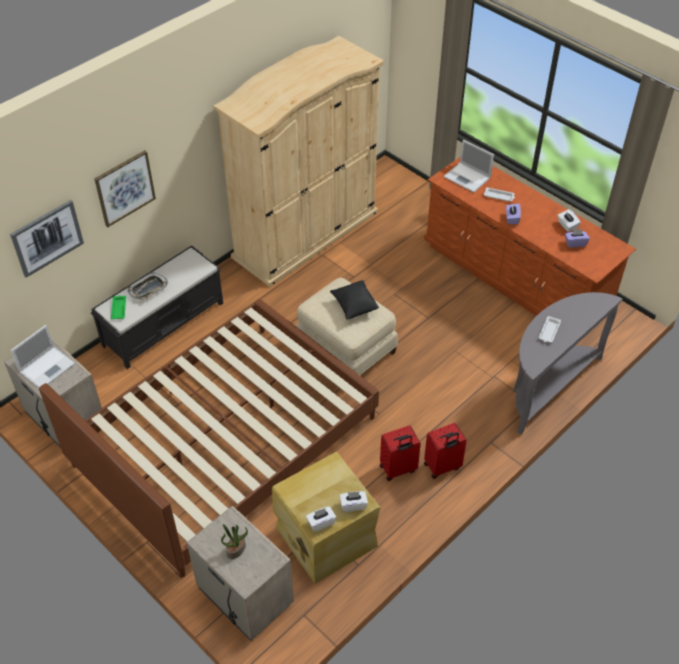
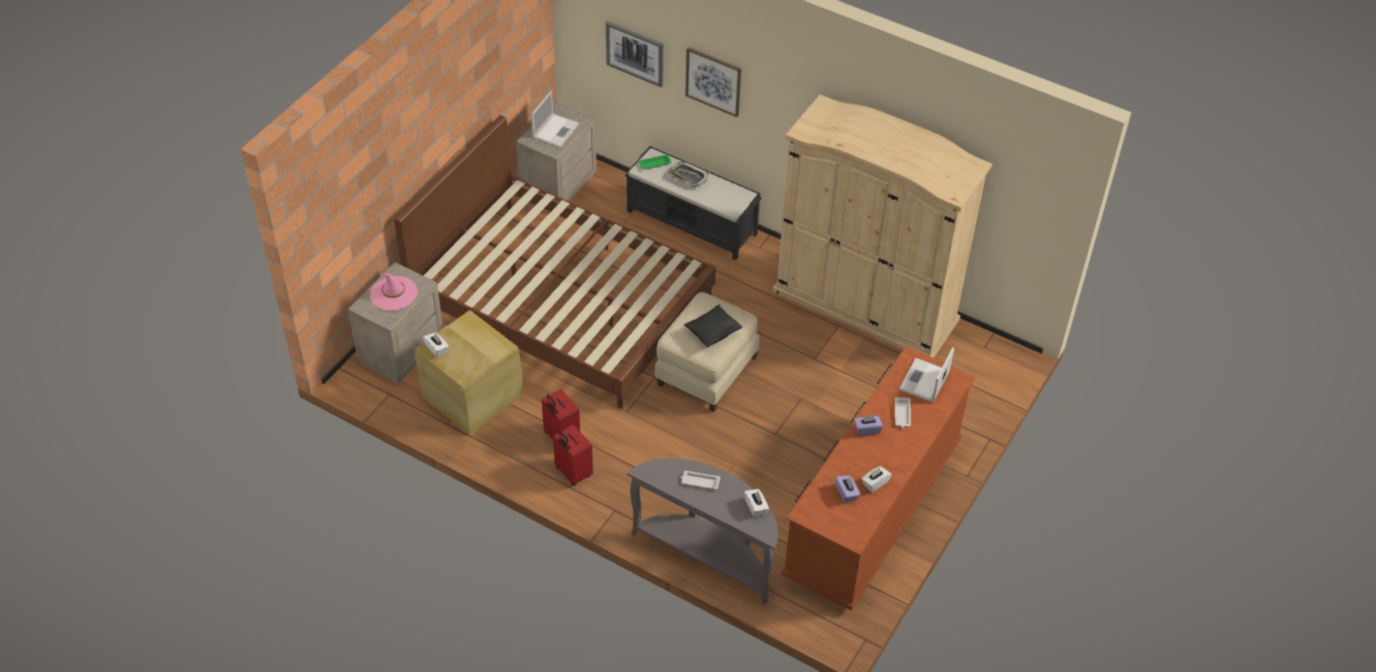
camera: 75 degrees right, 0 degrees up
laptop [11,325,75,387] -> laptop turned 90 degrees counterclockwise [531,91,579,147]
potted plant [221,524,248,559] -> pink hat [370,273,418,311]
white tissue box [340,491,368,512] -> white tissue box moved to [744,489,769,517]

